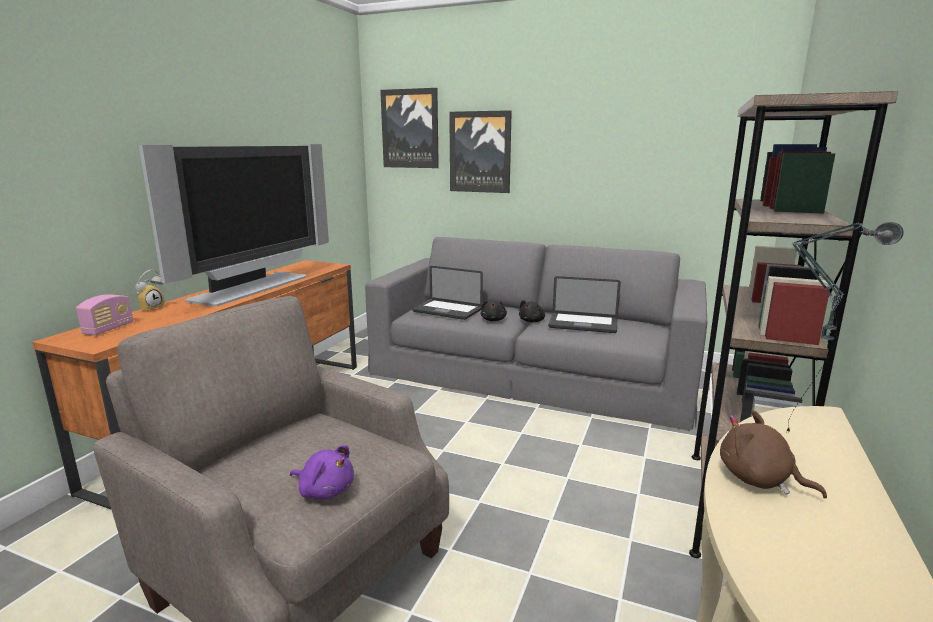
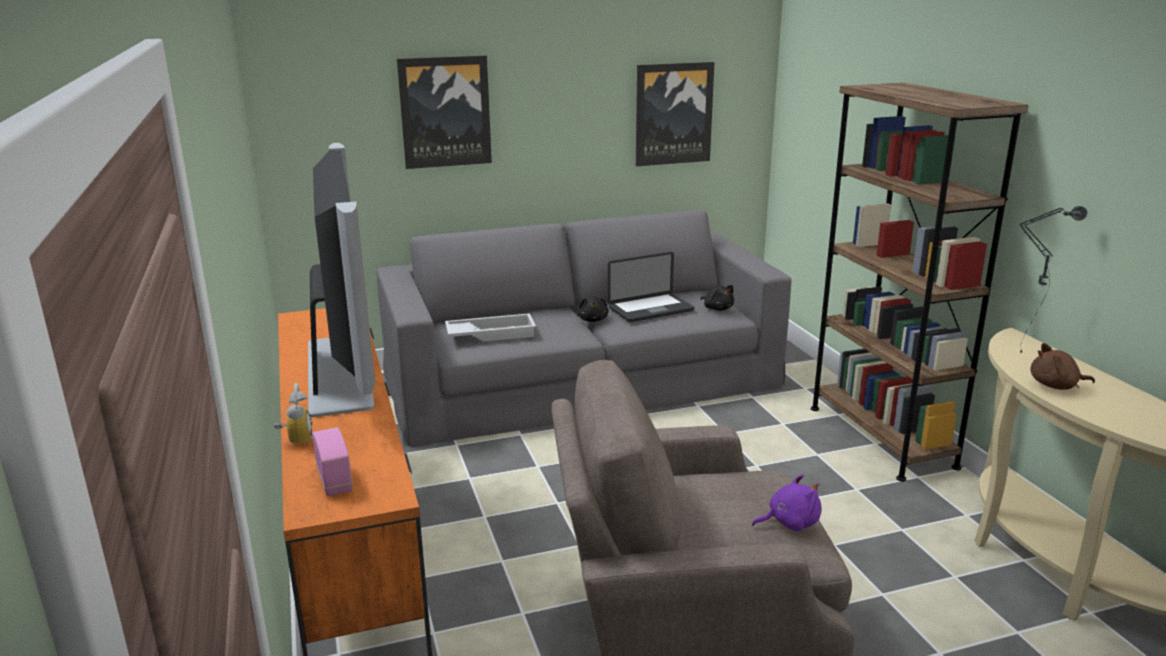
camera: 40 degrees left, 5 degrees up
picture [380,88,439,168] -> picture moved to [636,62,714,166]
laptop [412,266,483,320] -> white tray [445,313,536,342]
black plush toy [481,300,507,321] -> black plush toy moved to [700,285,734,311]

